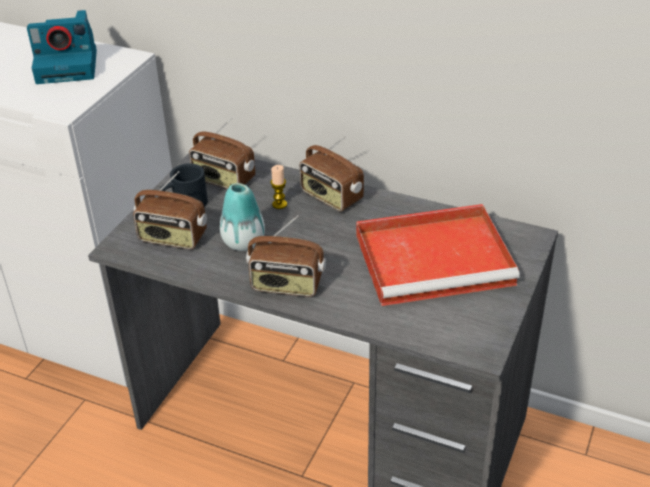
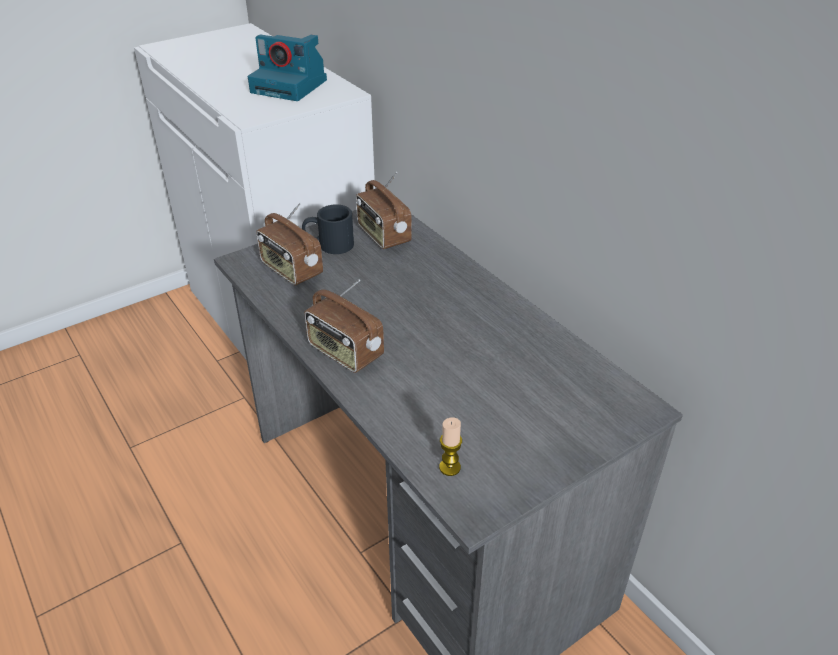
camera: 30 degrees right, 0 degrees up
vase [220,183,265,251] -> none
candle [271,165,287,209] -> candle moved to [439,417,462,476]
radio [300,136,364,212] -> none
red tray [356,204,520,306] -> none

